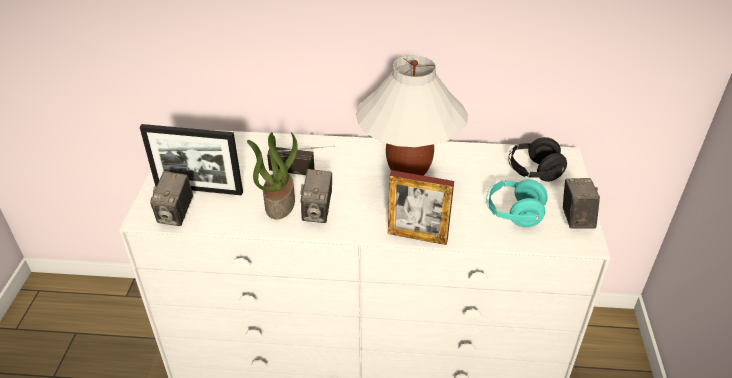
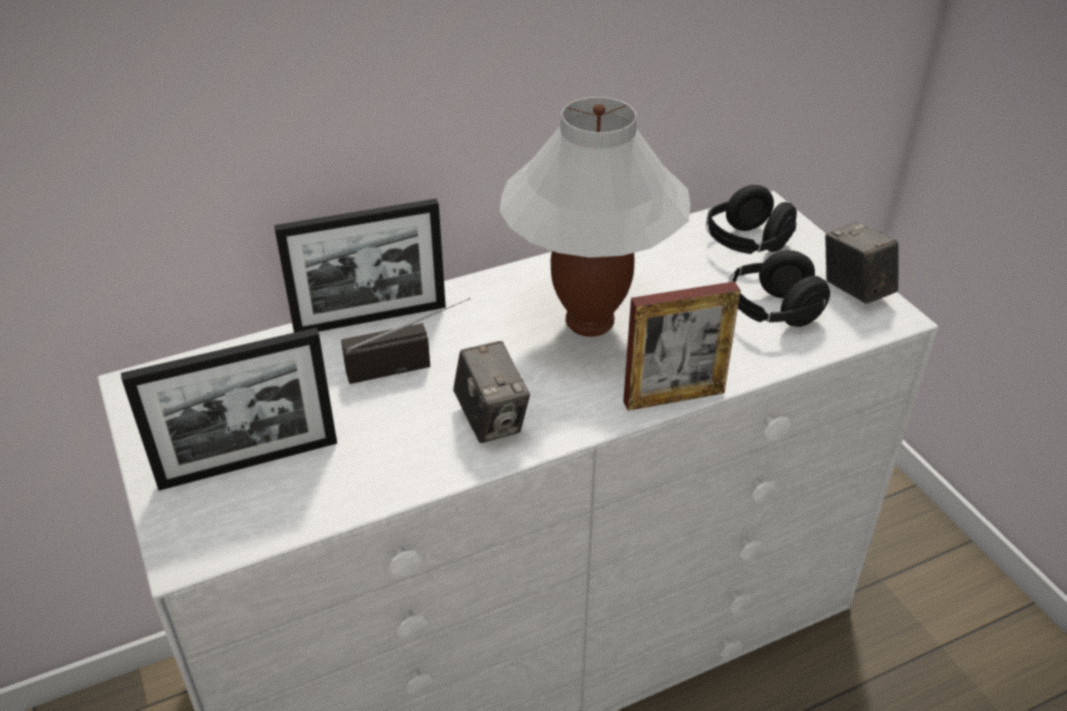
camera: 30 degrees left, 0 degrees up
camera [150,171,193,226] -> none
potted plant [247,132,298,219] -> none
turquoise headphones [486,179,548,227] -> black headphones [729,250,830,327]
none -> picture frame [274,199,446,333]

